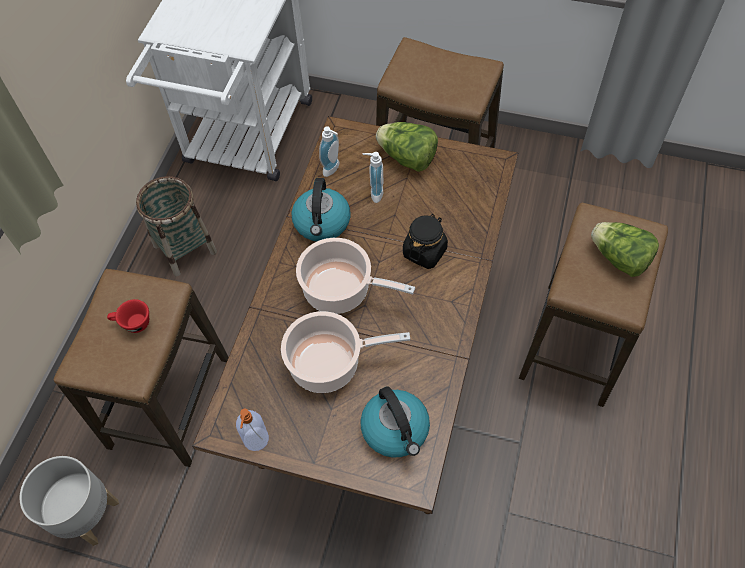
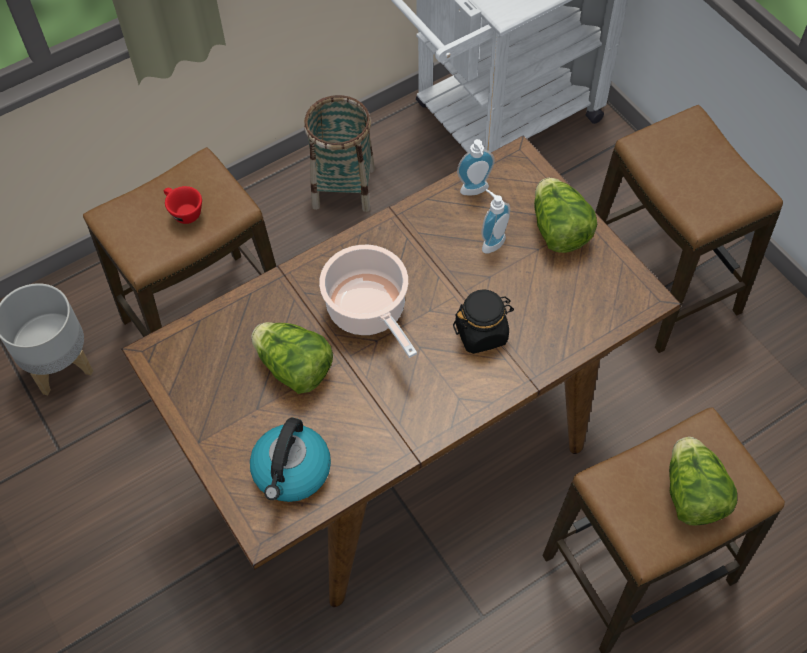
camera: 40 degrees right, 0 degrees up
soap dispenser [236,409,269,451] -> none
cooking pot [281,311,410,393] -> lettuce [251,322,333,394]
kettle [292,178,351,241] -> none

